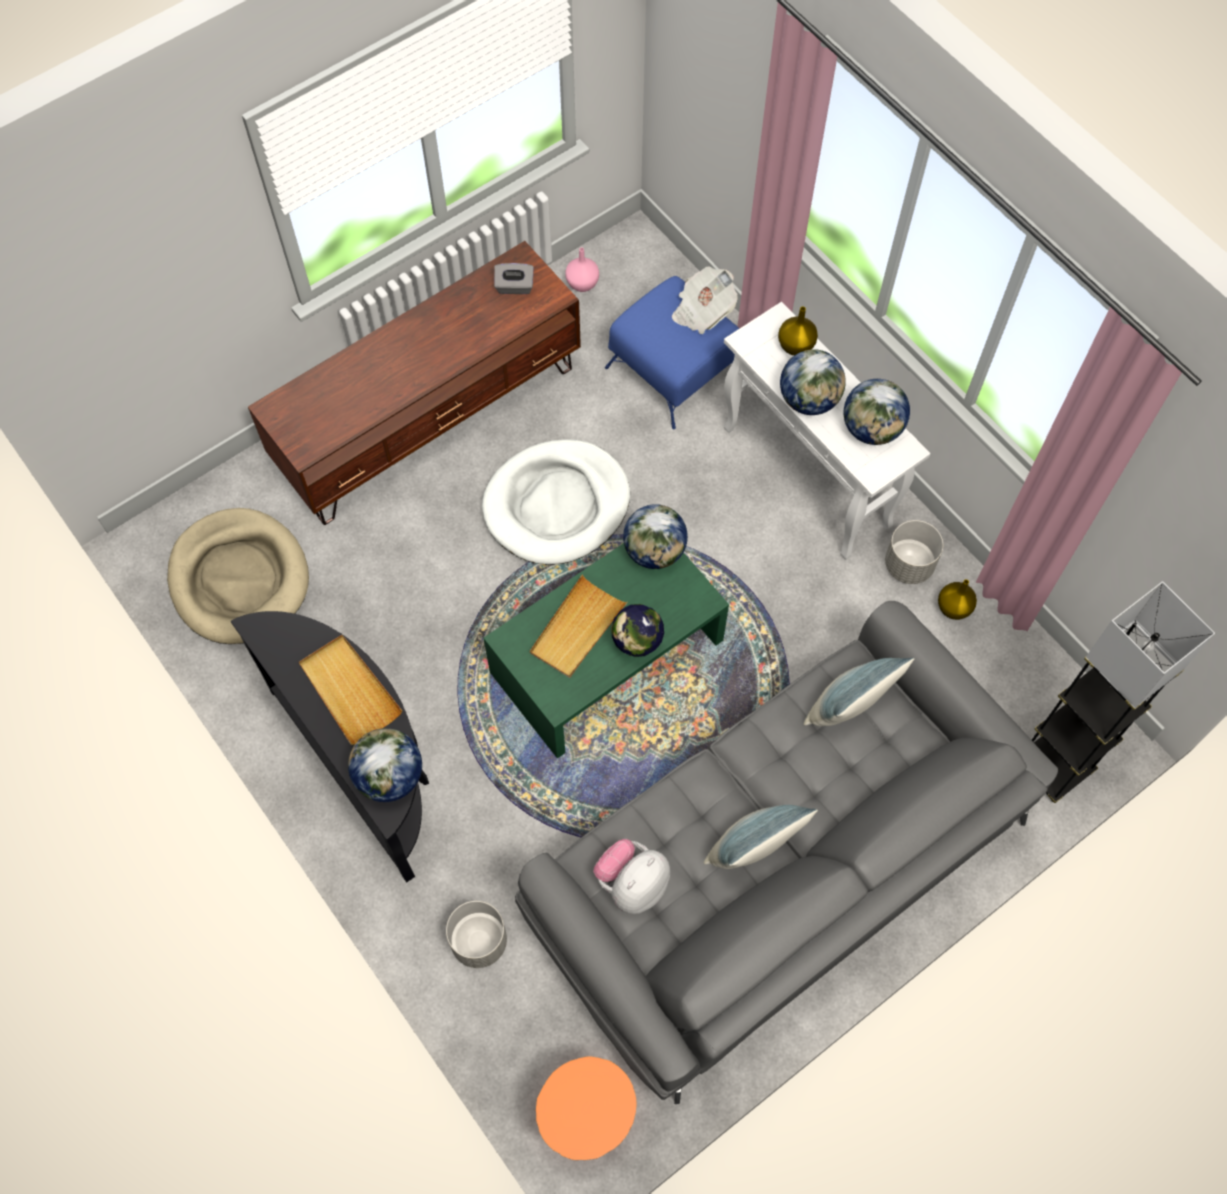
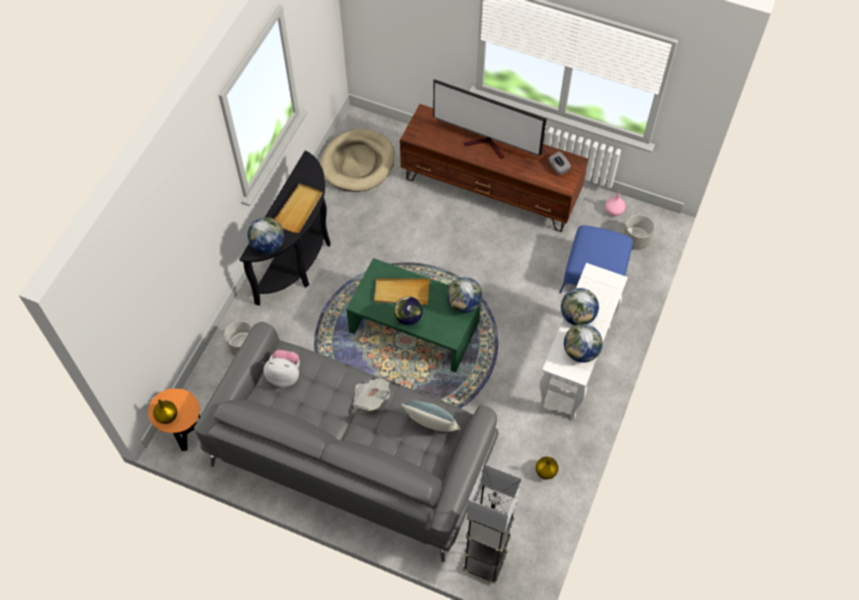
camera: 60 degrees right, 5 degrees down
white dog bed [482,439,630,565] -> none
newspaper [672,266,738,334] -> newspaper moved to [353,378,390,411]
pillow [704,805,818,869] -> none
yellow vase [778,307,818,356] -> yellow vase moved to [153,399,177,424]
grey planter [885,520,943,584] -> grey planter moved to [624,215,654,250]
none -> television [433,79,547,159]

